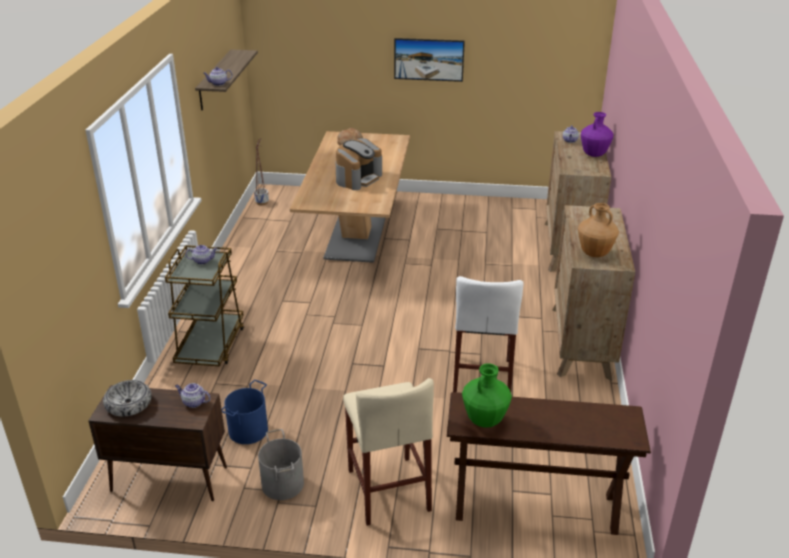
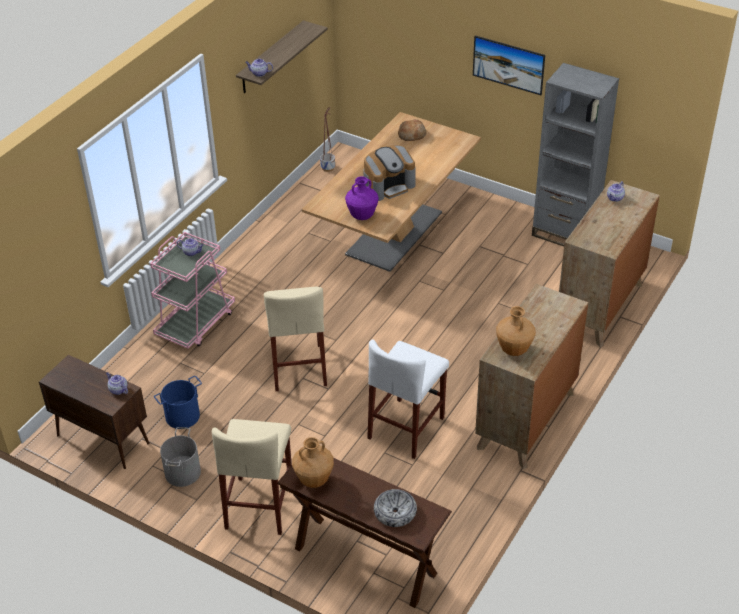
camera: 25 degrees right, 10 degrees up
bowl [103,380,152,417] -> bowl moved to [374,489,417,527]
brown cart [165,245,244,367] -> pink cart [150,232,235,349]
green vase [462,363,512,428] -> brown vase [292,437,334,488]
purple vase [581,112,613,157] -> purple vase moved to [345,176,379,220]
none -> beige stool [264,287,327,391]
none -> grey bookcase [532,63,619,247]

